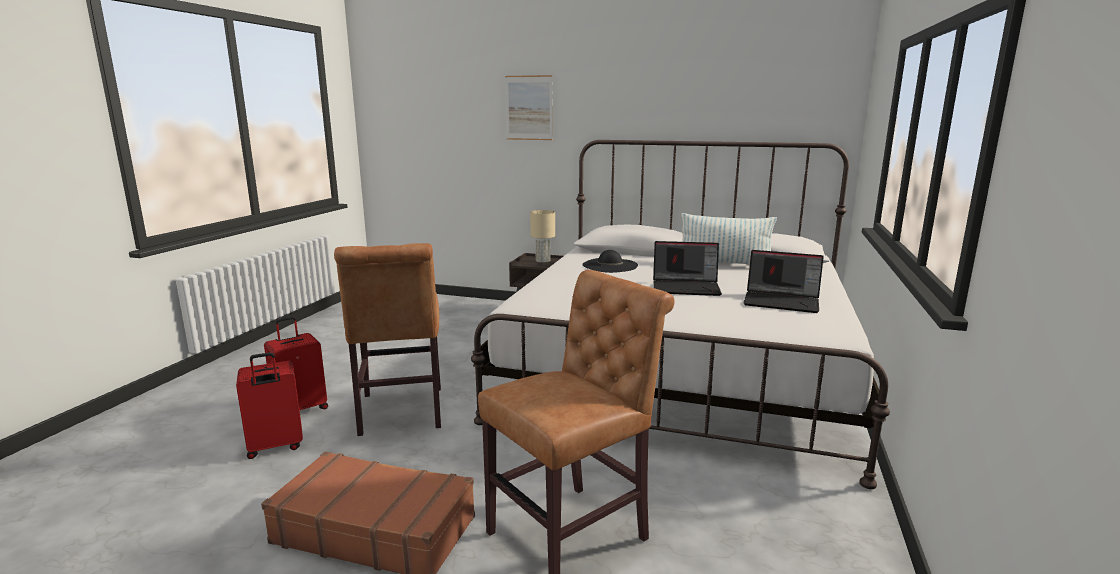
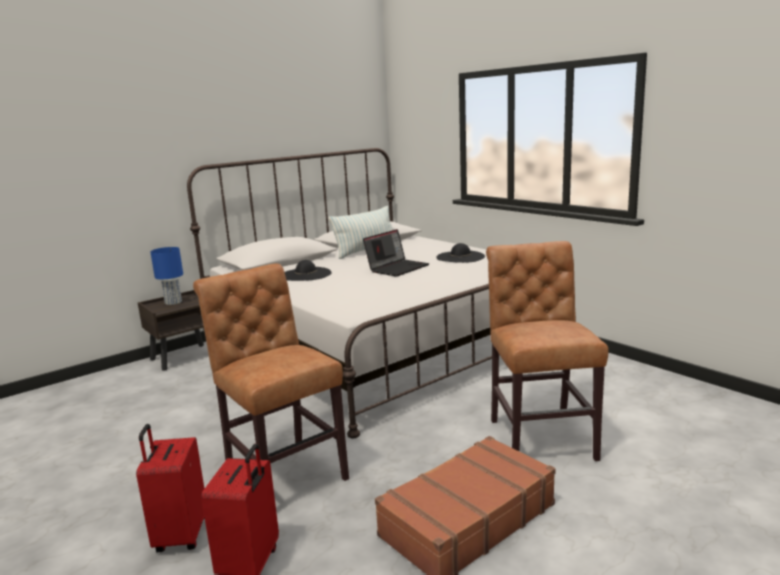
camera: 55 degrees left, 0 degrees up
brown chair [334,243,441,436] -> brown chair turned 150 degrees counterclockwise [193,263,349,481]
picture [505,75,553,140] -> none
beige table lamp [530,210,555,263] -> blue table lamp [150,247,183,305]
laptop [743,250,824,313] -> black hat [436,243,485,263]

